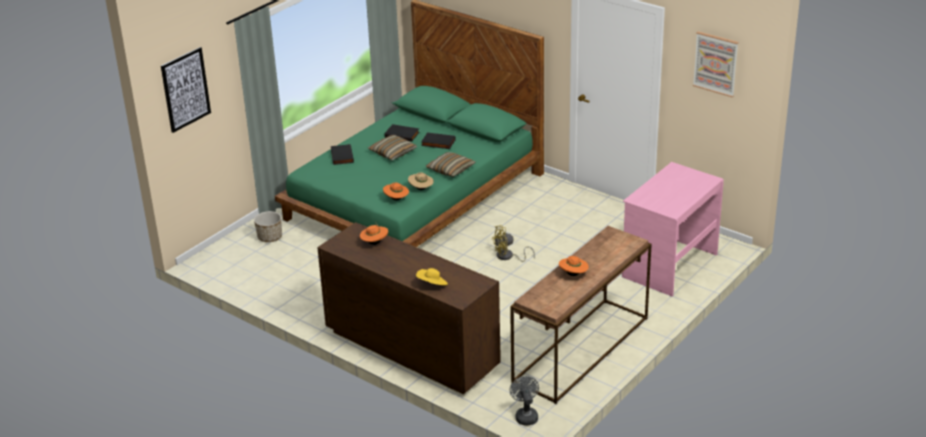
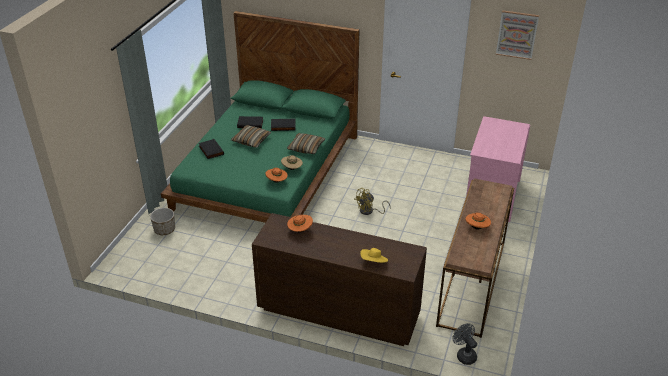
camera: 20 degrees left, 5 degrees up
picture [161,47,211,133] -> none

